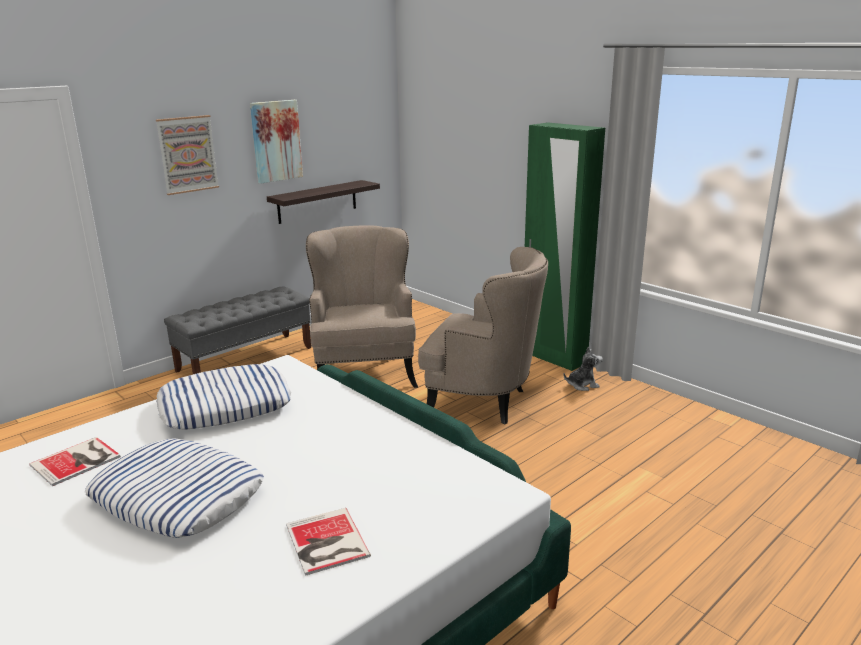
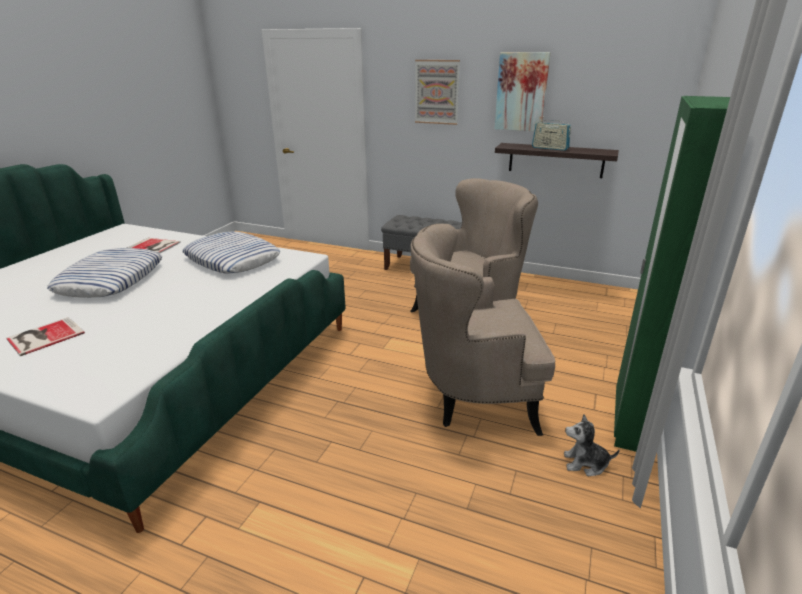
camera: 65 degrees right, 5 degrees up
beige armchair [418,247,548,424] -> beige armchair turned 90 degrees clockwise [411,223,555,436]
plush toy [563,347,603,391] -> plush toy turned 135 degrees clockwise [564,414,620,476]
none -> radio [532,120,571,151]

